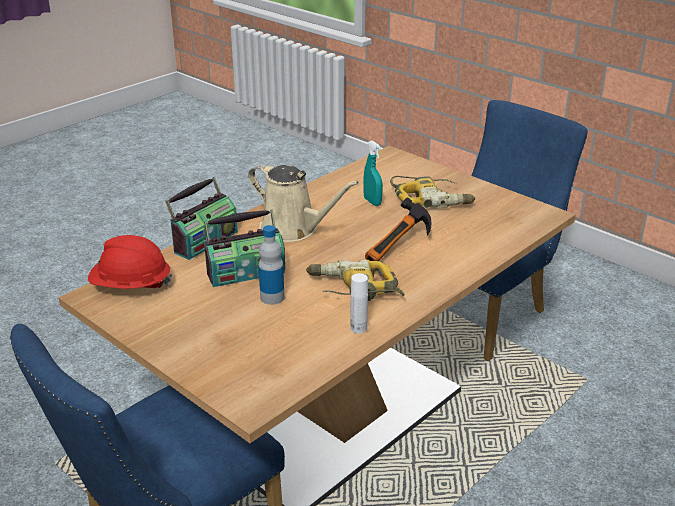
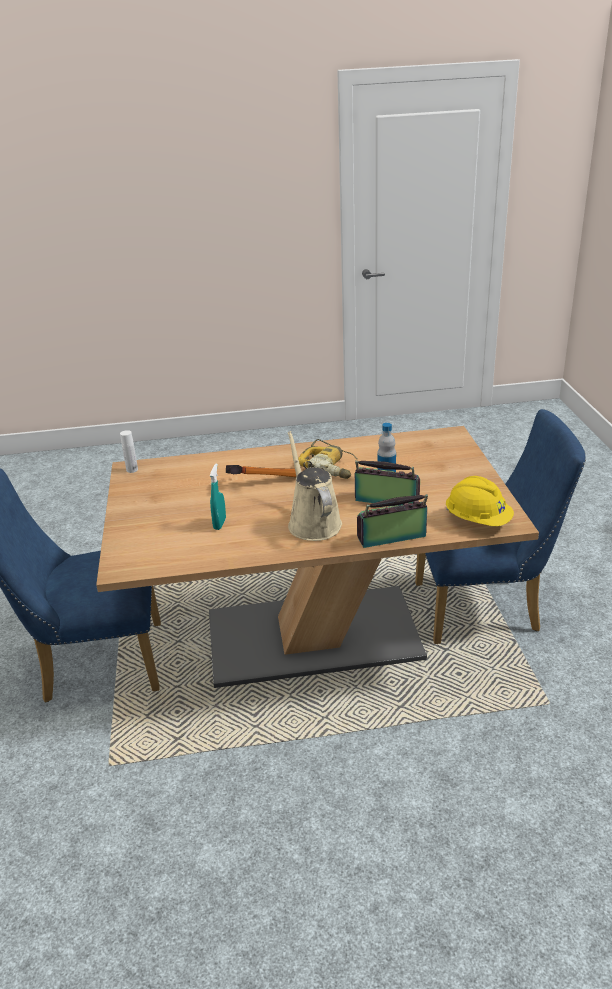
camera: 140 degrees left, 0 degrees up
red hard hat [88,235,172,289] -> yellow hard hat [446,476,514,526]
white bottle [350,273,368,334] -> white bottle moved to [120,430,138,473]
power drill [390,176,475,208] -> none

